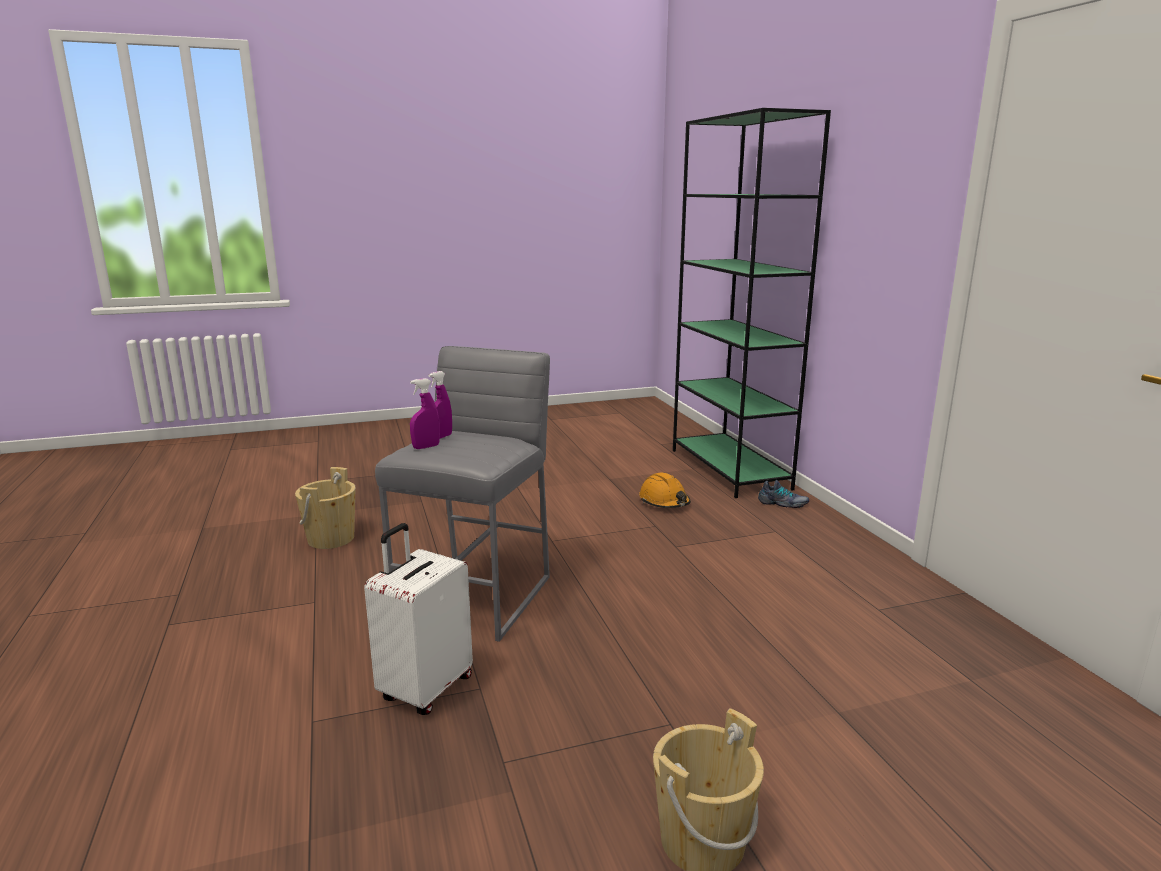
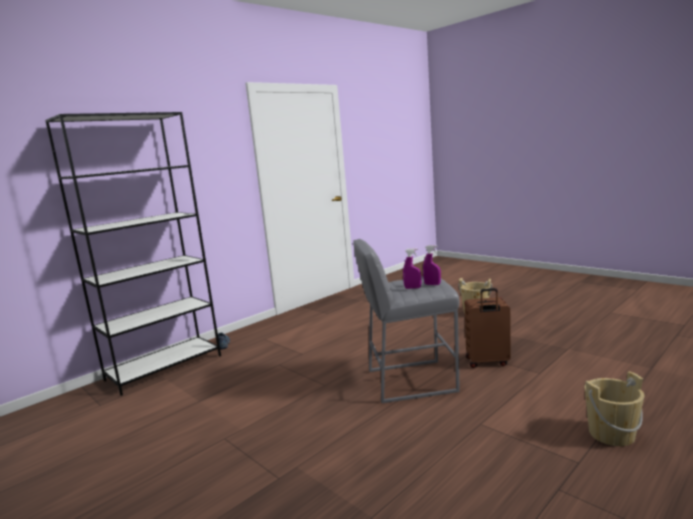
camera: 115 degrees left, 5 degrees down
beige bucket [295,467,356,549] -> beige bucket moved to [584,371,644,446]
white suitcase [364,523,473,715] -> brown suitcase [464,288,511,368]
orange hard hat [639,473,691,508] -> none
green bookcase [673,108,831,498] -> white bookcase [45,112,221,396]

